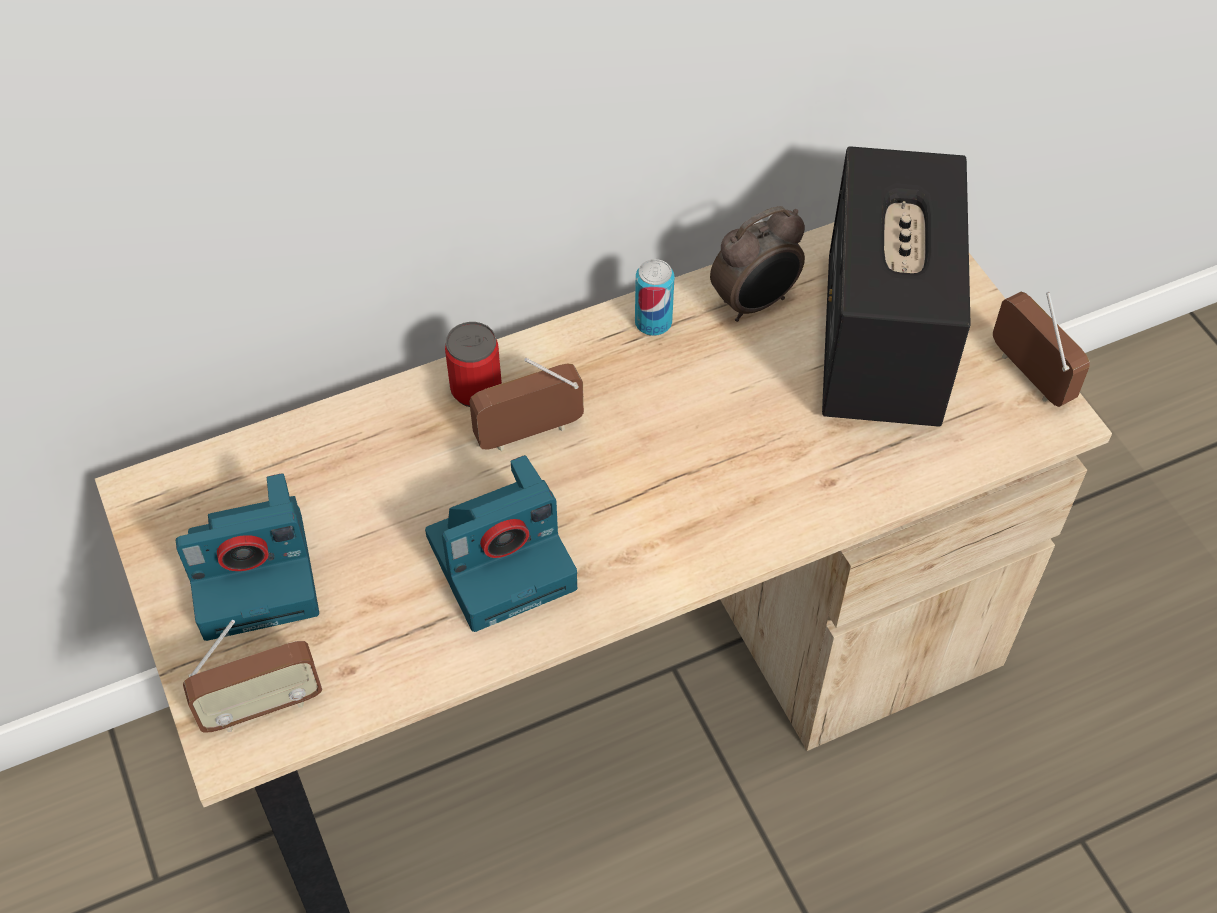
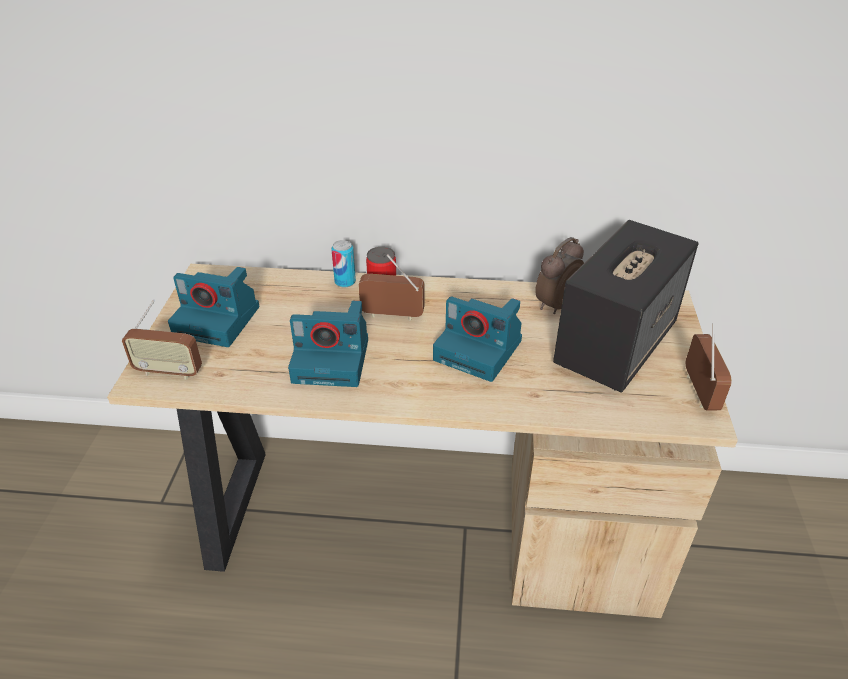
camera: 30 degrees right, 15 degrees down
can [635,259,674,336] -> can moved to [331,240,356,288]
alarm clock [710,206,805,322] -> alarm clock turned 135 degrees clockwise [535,237,584,314]
none -> camera [433,296,522,382]

